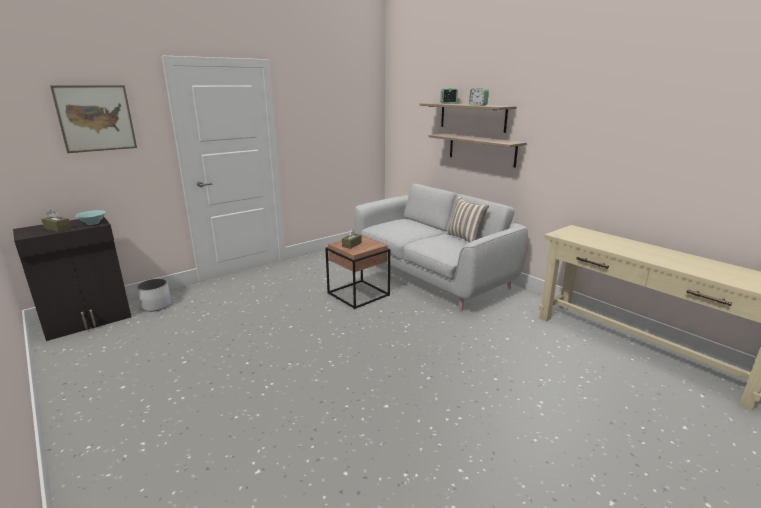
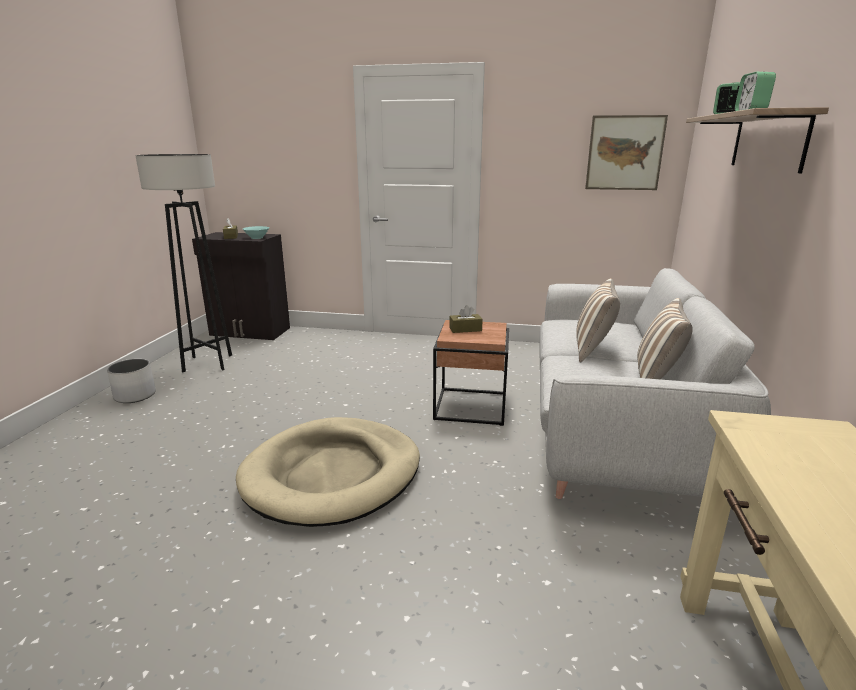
camera: 50 degrees right, 0 degrees up
picture [50,85,137,153] -> picture moved to [585,115,668,190]
white planter [137,279,171,312] -> white planter moved to [107,359,156,403]
shelf [429,134,527,168] -> none
none -> grey floor lamp [135,154,232,373]
none -> beige dog bed [236,417,420,527]
none -> pillow [576,278,620,363]

